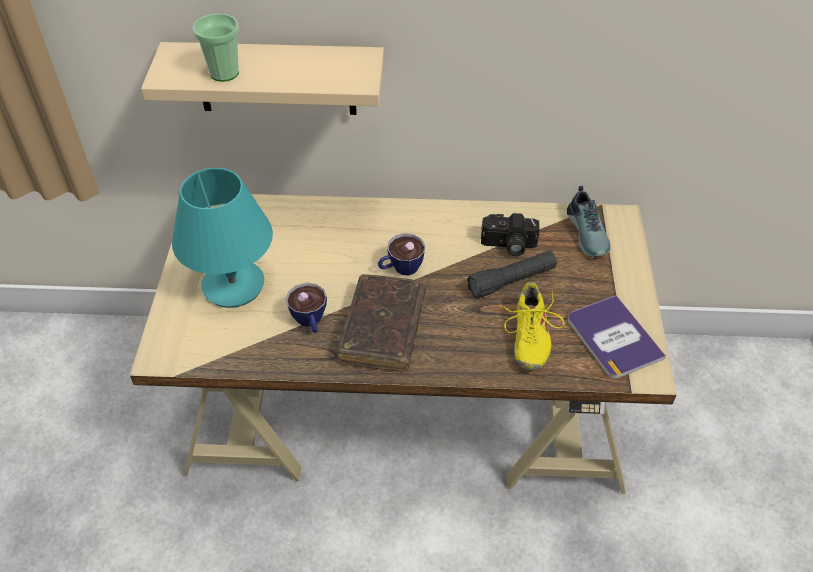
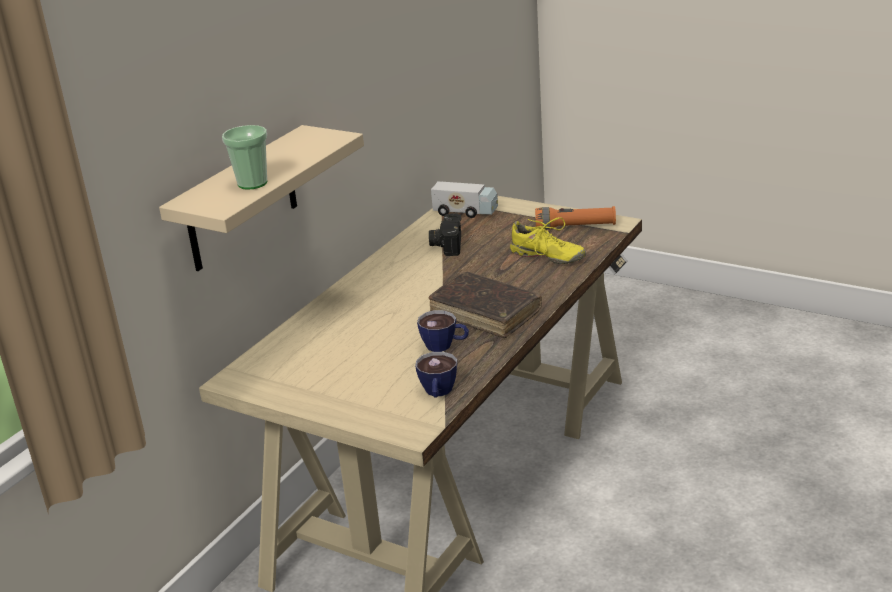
camera: 60 degrees left, 20 degrees down
turquoise table lamp [172,168,273,308] -> none
cup [378,233,425,276] -> cup moved to [415,352,457,398]
black flashlight [467,251,557,298] -> none
camera [481,213,540,256] -> camera turned 150 degrees clockwise [429,213,461,256]
shoe [567,186,611,257] -> toy truck [431,181,498,218]
book [567,295,666,379] -> orange flashlight [535,206,616,230]

